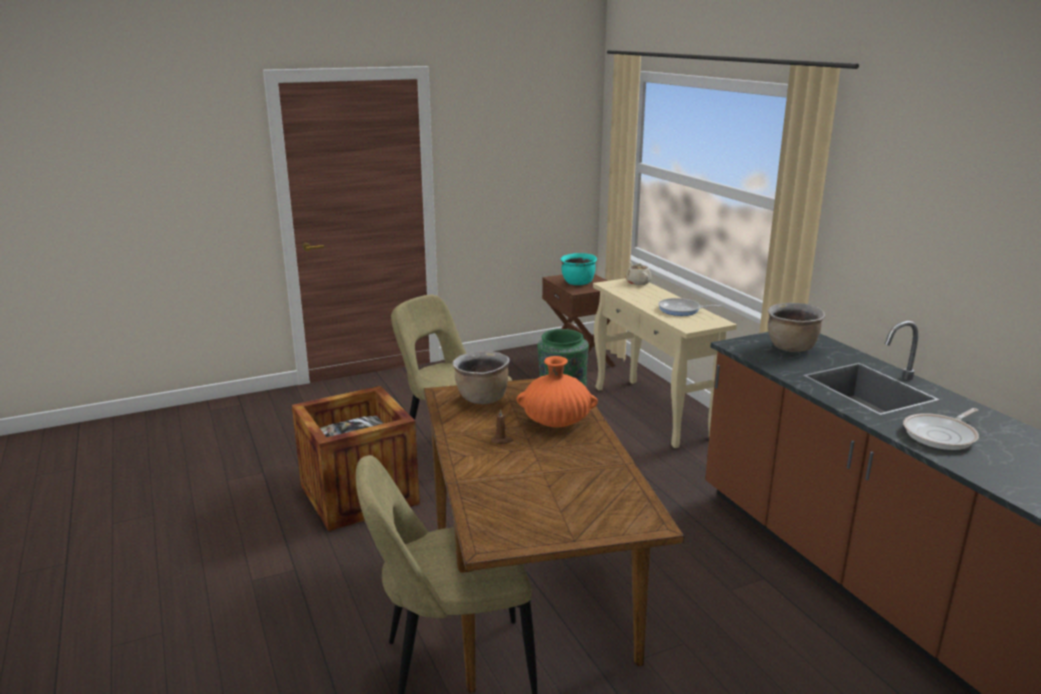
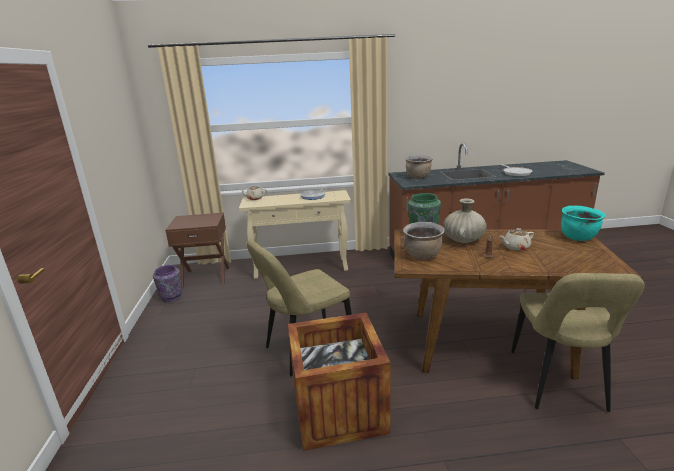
camera: 70 degrees left, 0 degrees up
orange vase [517,356,598,428] -> beige vase [443,198,487,243]
turquoise cooking pot [561,253,597,285] -> turquoise cooking pot moved to [561,206,605,241]
none -> purple vase [153,265,183,302]
none -> beige teapot [500,228,534,251]

